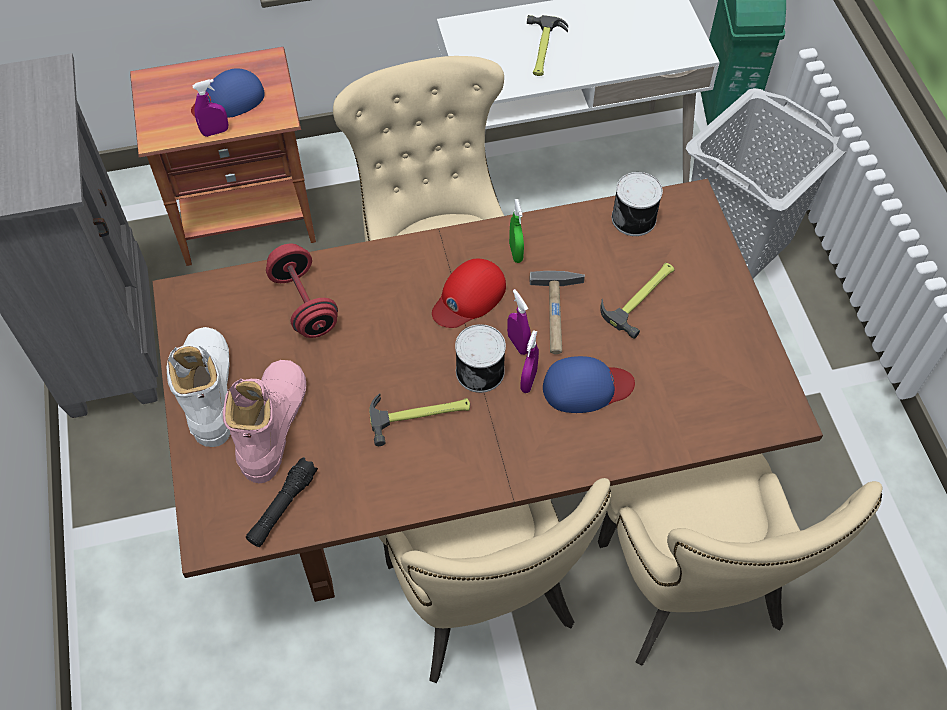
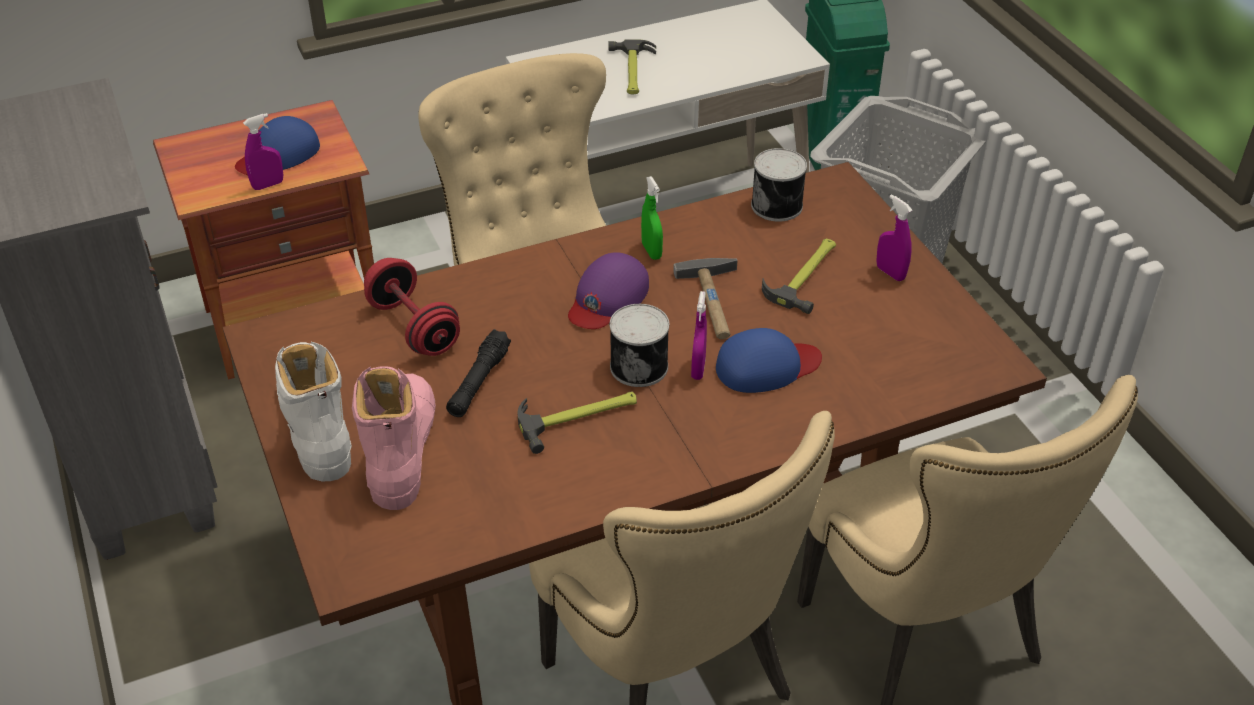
camera: 10 degrees left, 15 degrees down
black flashlight [246,457,318,547] -> black flashlight moved to [446,329,511,417]
red cap [432,259,506,328] -> purple cap [568,252,649,329]
purple spray bottle [507,289,531,355] -> purple spray bottle moved to [876,194,913,281]

